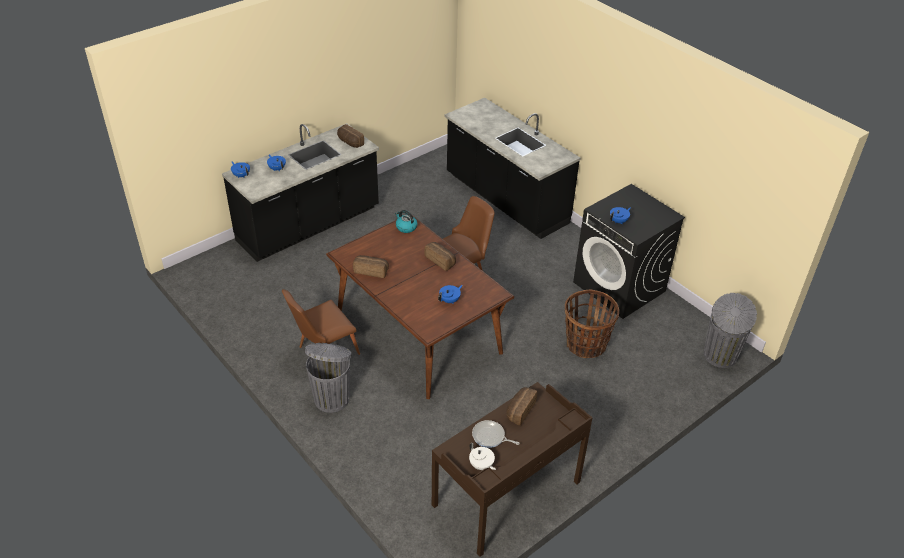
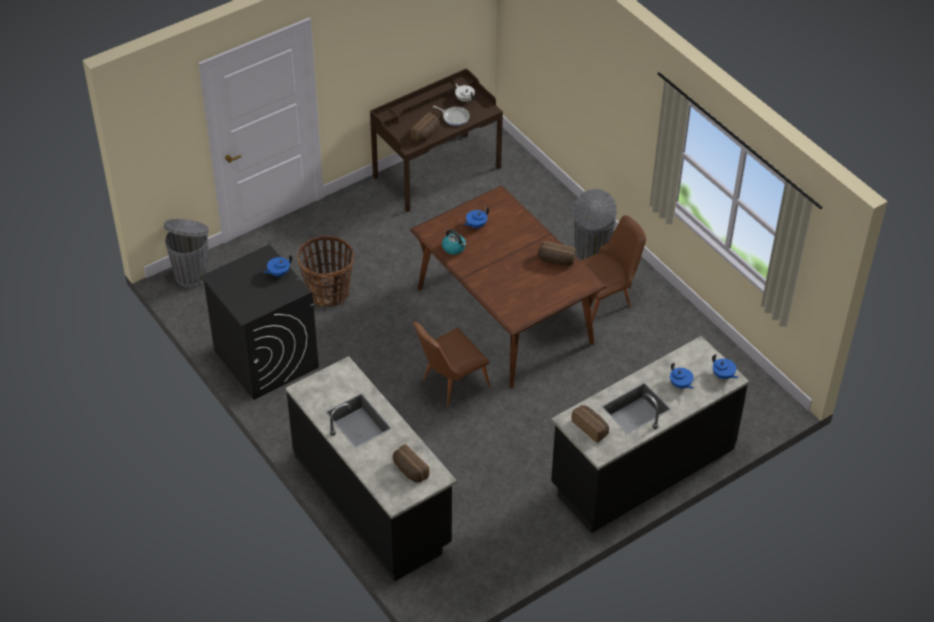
camera: 175 degrees left, 5 degrees up
kettle [395,210,417,233] -> kettle moved to [442,229,466,255]
bread [424,242,456,271] -> bread moved to [393,444,429,483]

